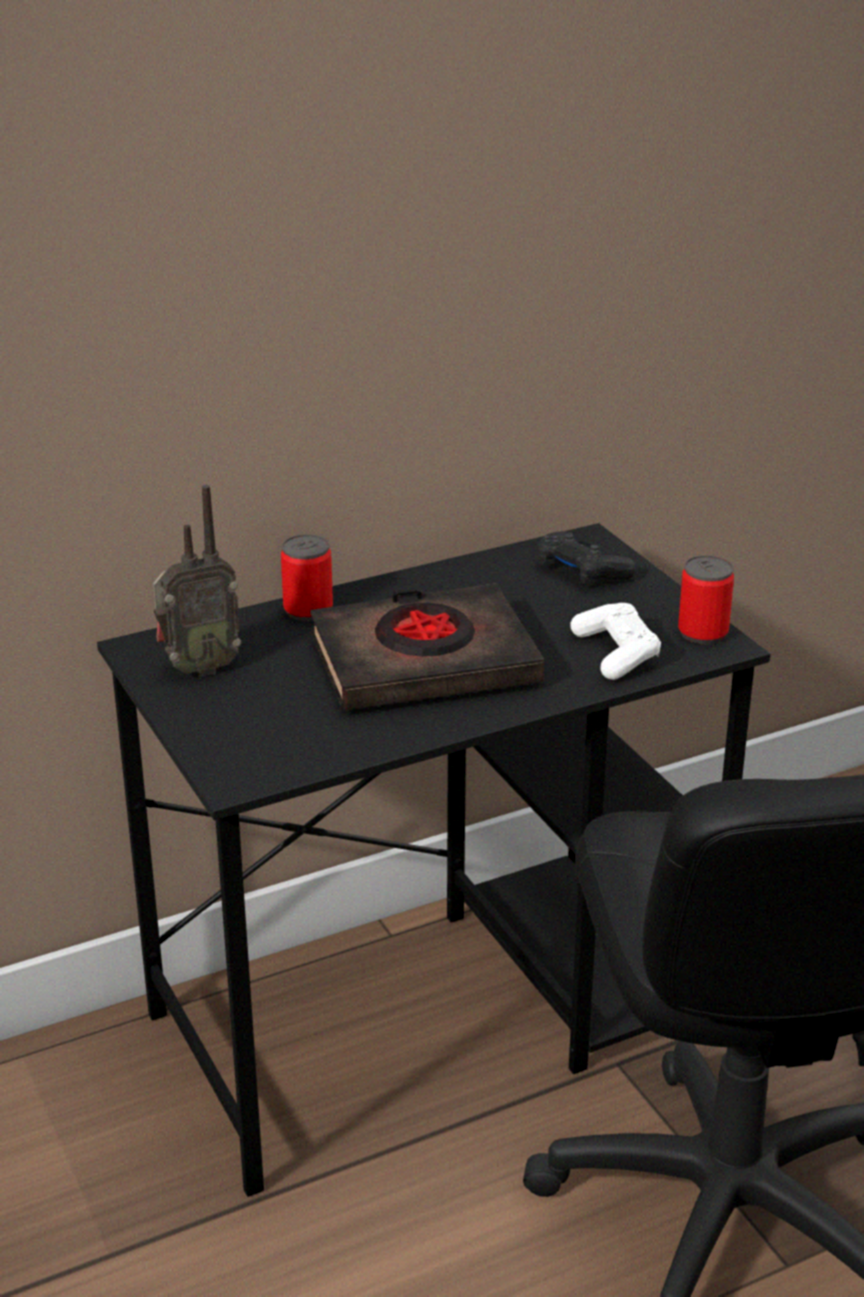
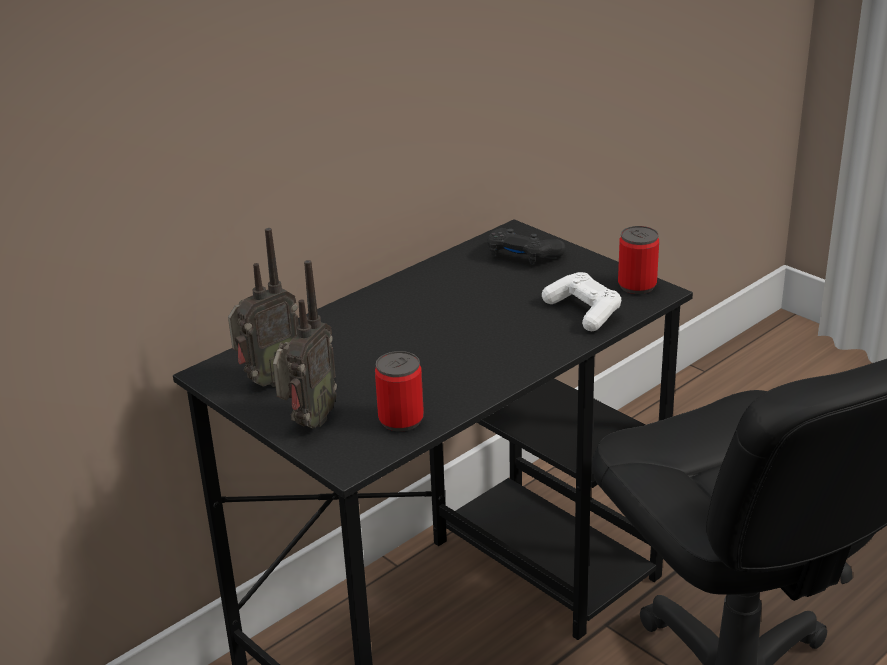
camera: 15 degrees left, 0 degrees up
can [281,534,333,621] -> can moved to [375,351,424,432]
black book [310,583,544,710] -> none
none -> radio [273,260,337,429]

